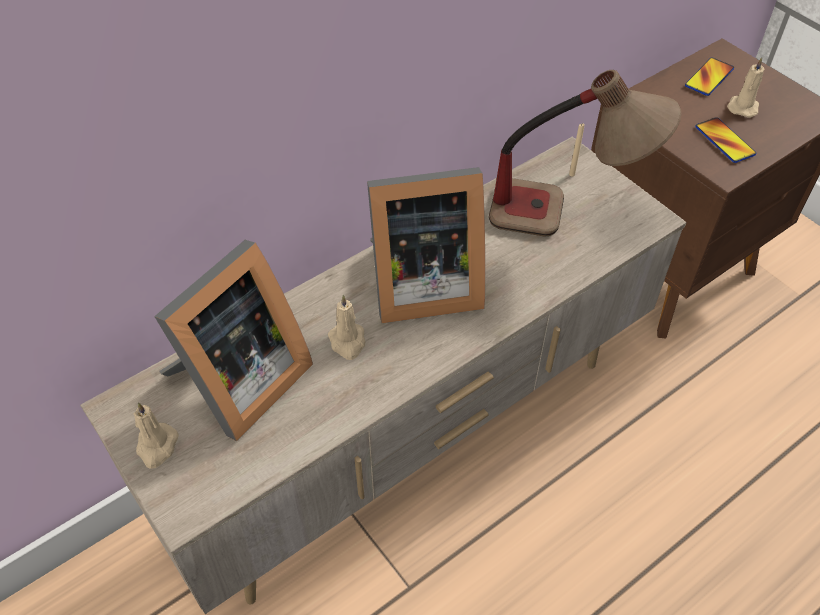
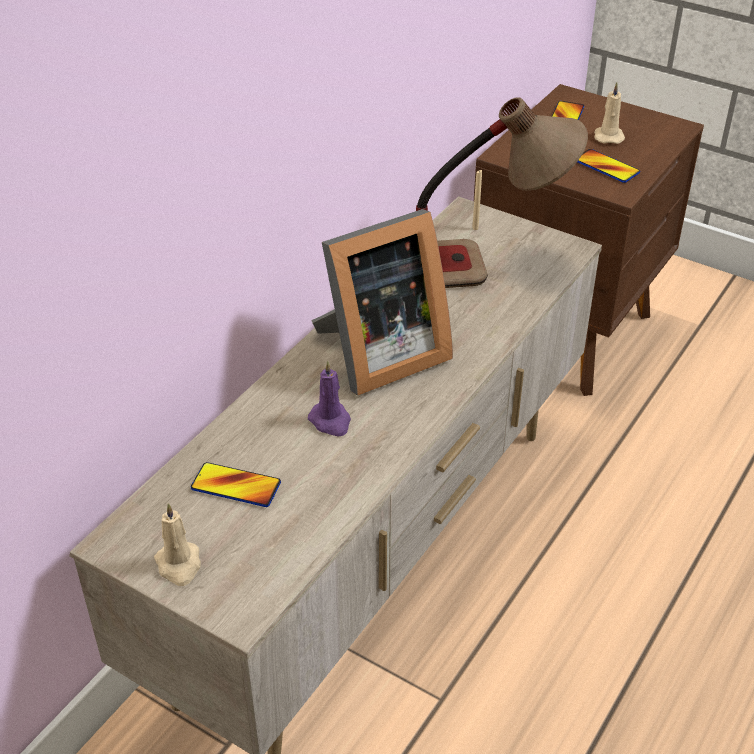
camera: 20 degrees left, 10 degrees down
picture frame [154,240,313,441] -> phone [191,462,281,507]
beige candle [328,295,366,360] -> purple candle [308,361,351,437]

